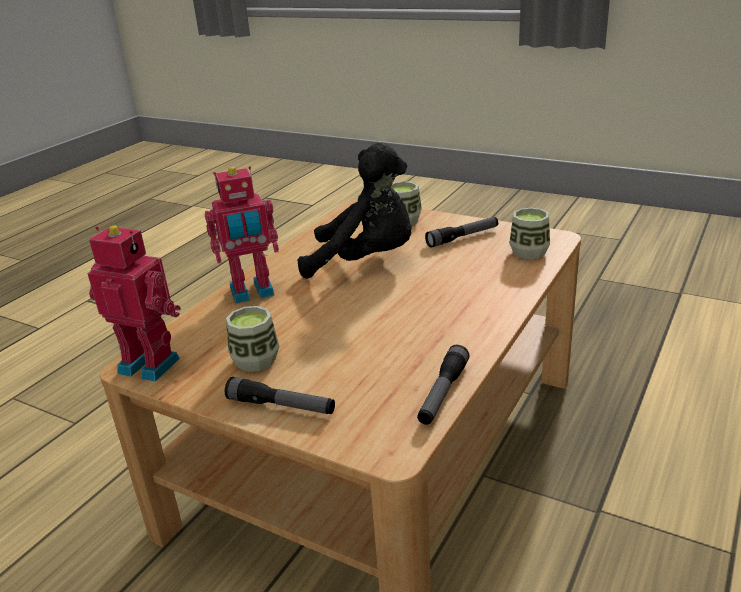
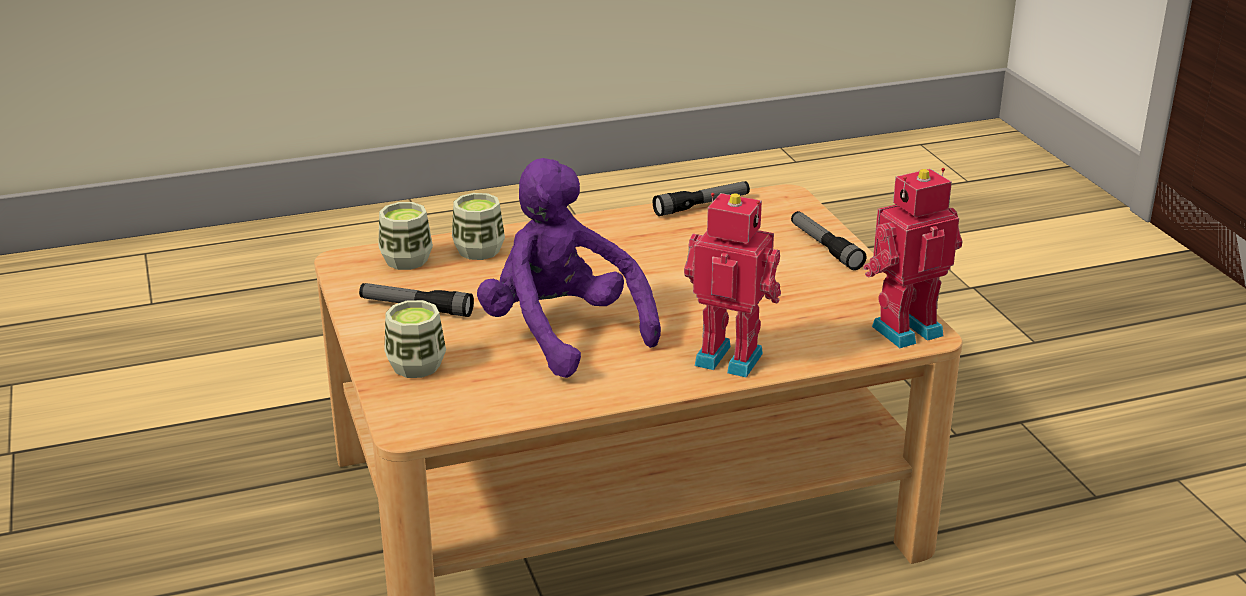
camera: 140 degrees left, 0 degrees up
toy robot [87,226,181,381] -> toy robot turned 90 degrees clockwise [863,168,963,348]
cup [226,306,279,372] -> cup moved to [452,193,505,260]
black plush toy [298,142,412,279] -> purple plush toy [477,158,661,378]

